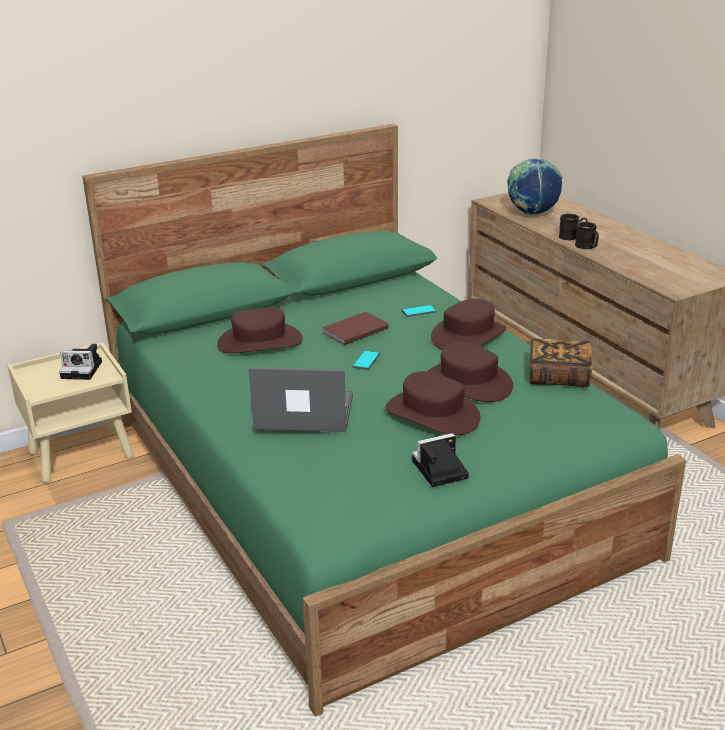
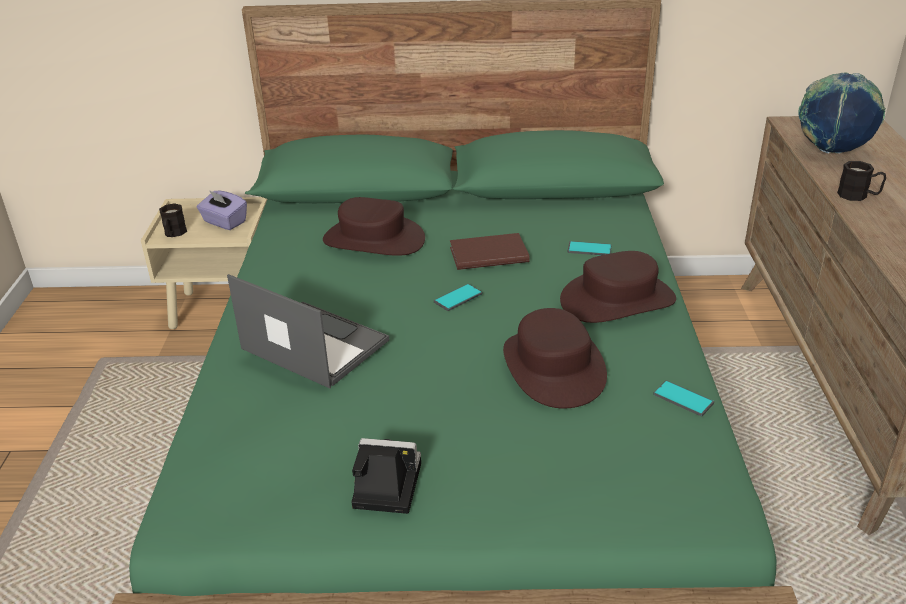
camera: 30 degrees right, 5 degrees up
camera [59,344,102,380] -> purple tissue box [197,190,247,230]
brown hat [385,371,481,435] -> none
book [530,338,592,387] -> phone [653,380,714,416]
black mug [575,222,599,249] -> black mug moved to [159,203,187,237]

